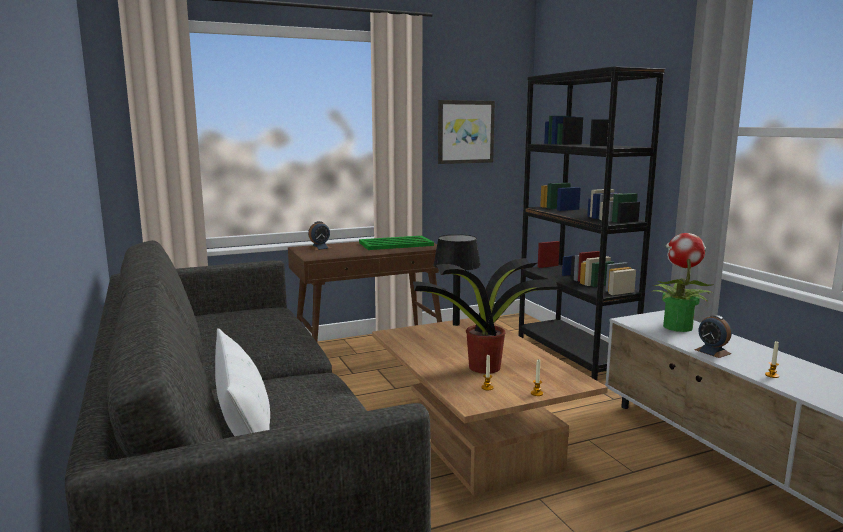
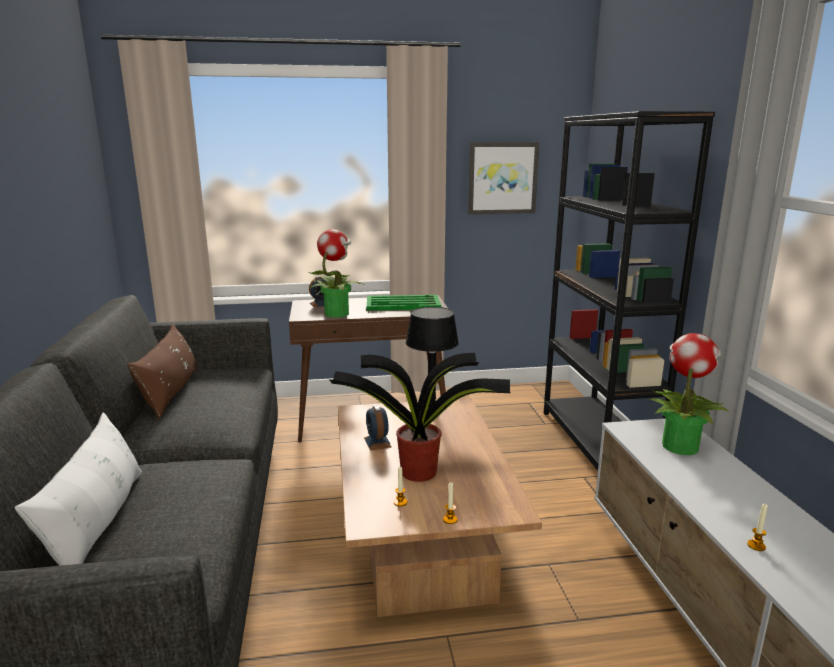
camera: 15 degrees right, 5 degrees up
alarm clock [694,315,732,358] -> alarm clock moved to [364,405,391,451]
none -> brown pillow [127,324,198,419]
none -> potted plant [309,229,363,318]

